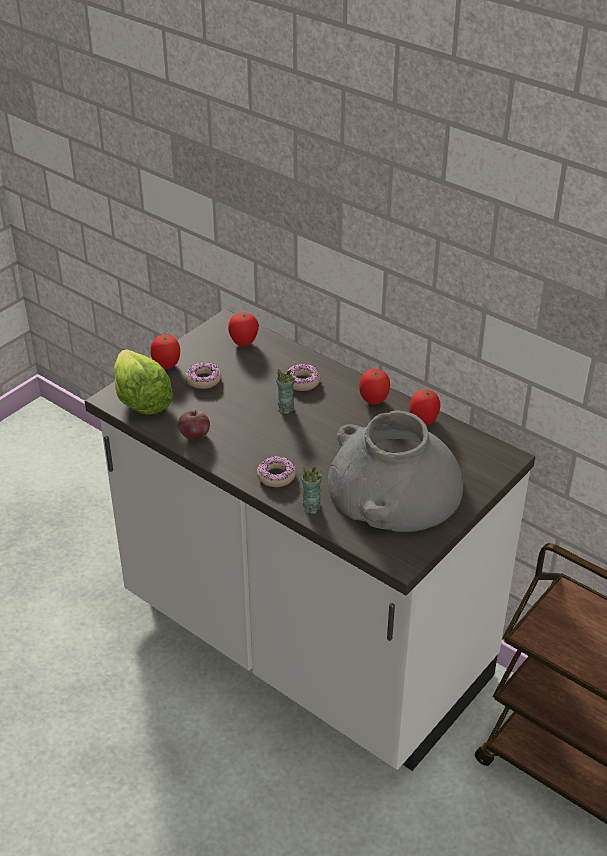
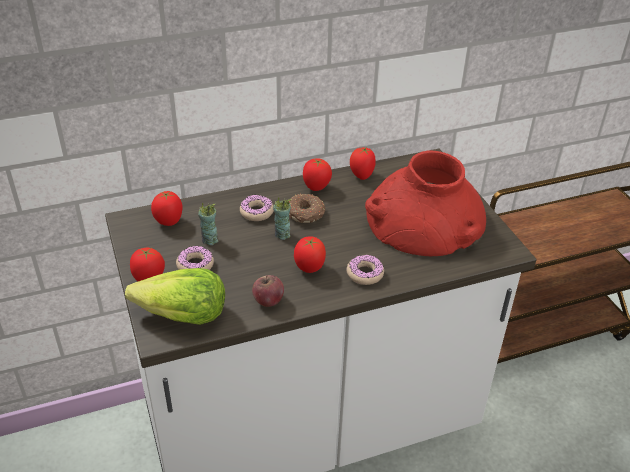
camera: 60 degrees left, 0 degrees up
cup [301,467,323,514] -> cup moved to [198,203,218,245]
grey vase [328,410,463,532] -> red vase [365,151,486,256]
none -> donut [288,194,325,223]
none -> tomato [294,236,326,273]

